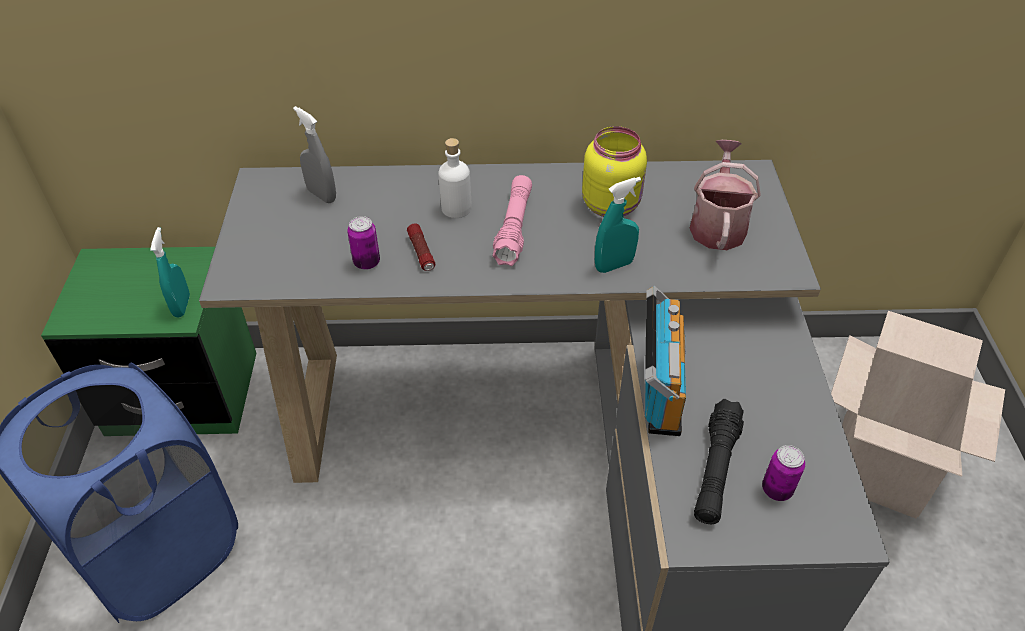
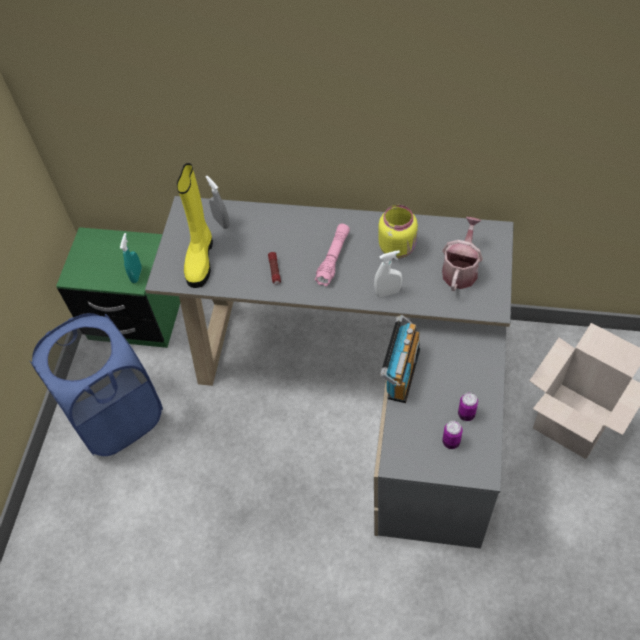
camera: 15 degrees right, 10 degrees up
can [347,216,380,270] -> can moved to [458,393,478,421]
white bottle [438,138,471,218] -> none
turquoise spray bottle [595,177,641,273] -> white spray bottle [374,250,402,297]
black flashlight [694,399,744,524] -> none
none -> yellow boot [177,163,213,288]

